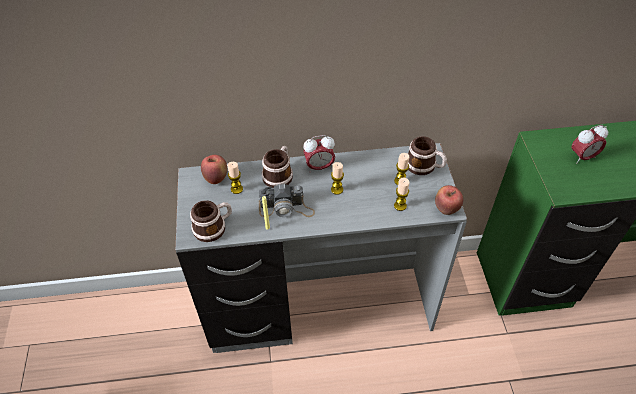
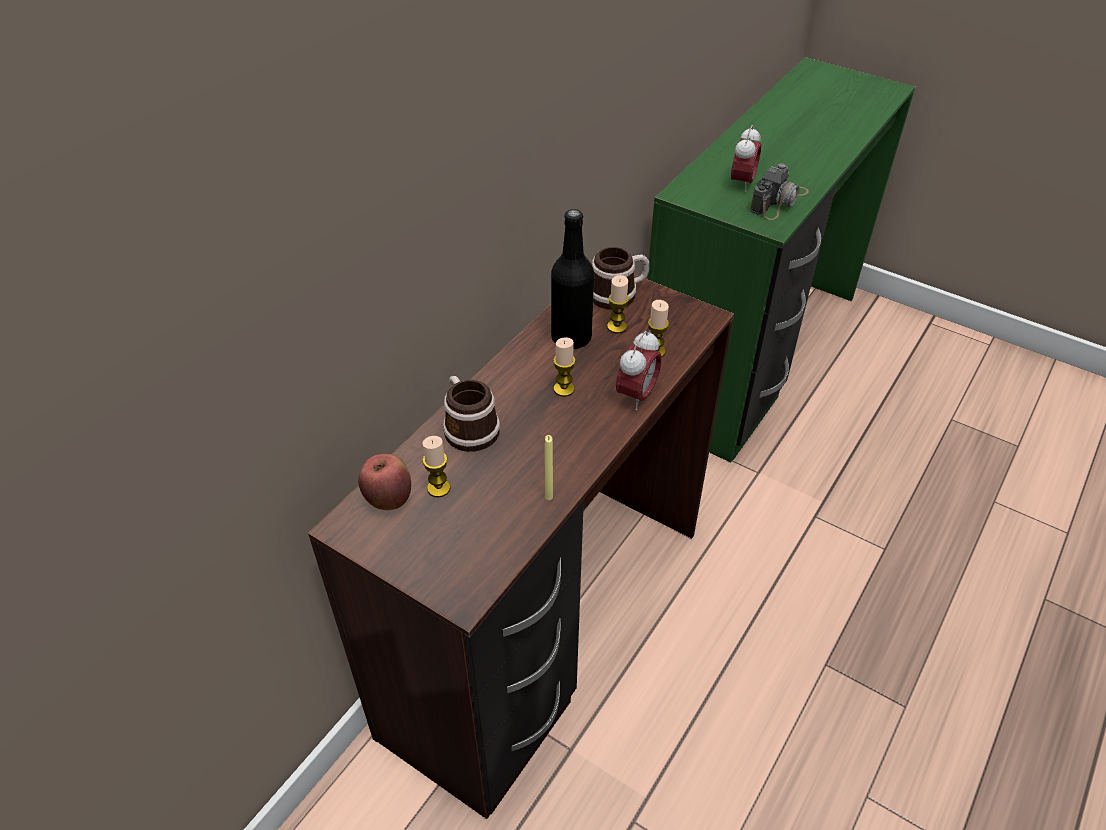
camera: 50 degrees left, 5 degrees down
grey desk [175,143,467,353] -> brown desk [308,275,734,819]
mug [190,200,232,242] -> none
camera [258,183,315,217] -> camera moved to [750,163,809,220]
alarm clock [304,135,335,173] -> alarm clock moved to [616,330,662,411]
apple [435,185,463,215] -> none
none -> black bottle [551,209,594,350]

